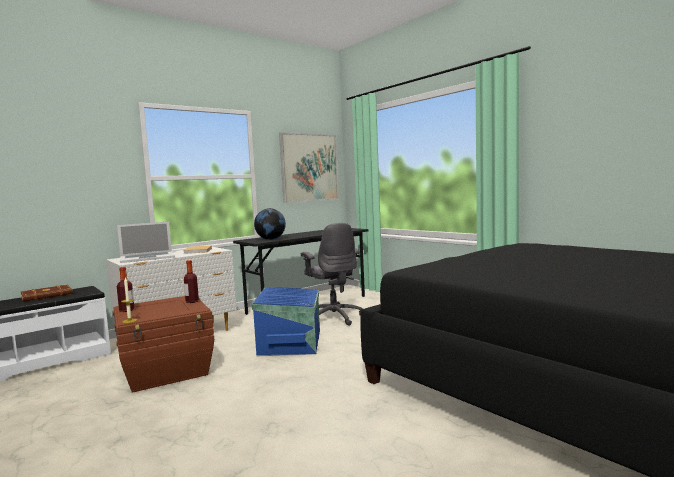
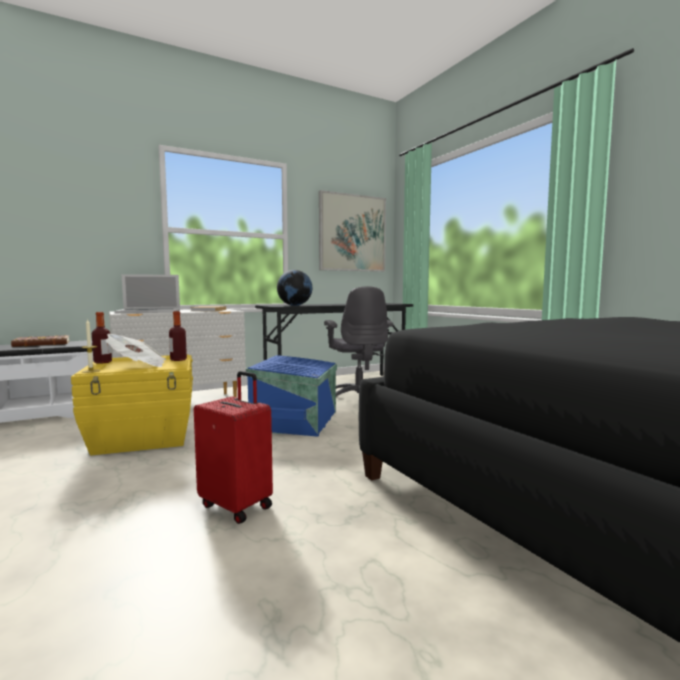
camera: 10 degrees right, 0 degrees up
brown storage box [113,296,214,393] -> yellow storage box [71,355,193,456]
none -> newspaper [105,334,166,367]
none -> red suitcase [194,371,273,524]

